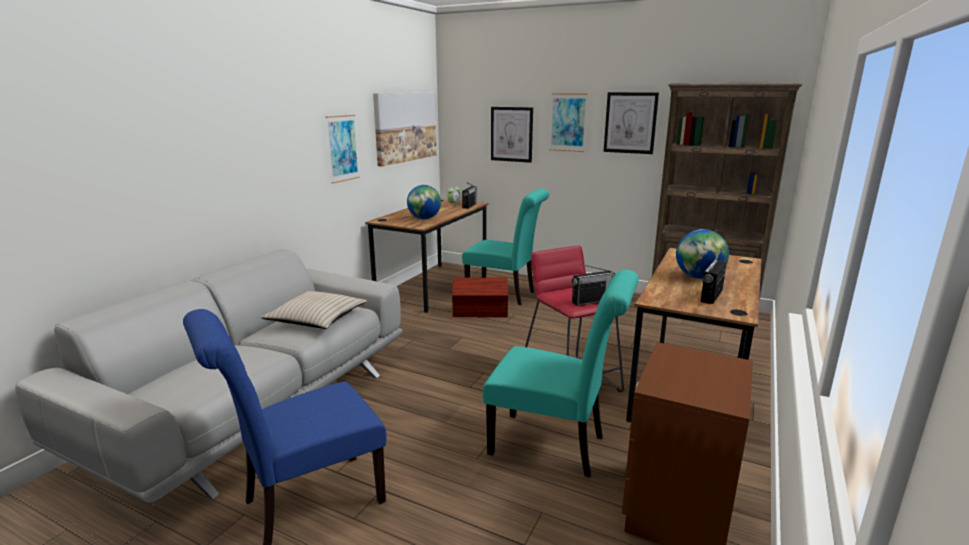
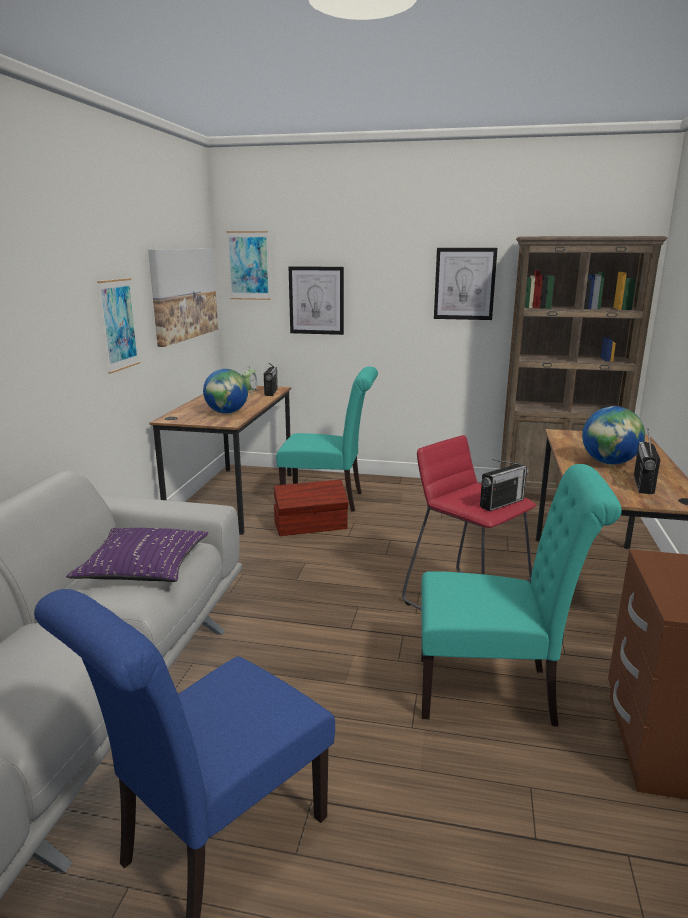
camera: 15 degrees left, 0 degrees up
beige pillow [261,291,367,329] -> purple pillow [66,528,208,582]
picture [550,93,588,152] -> picture moved to [226,231,271,300]

